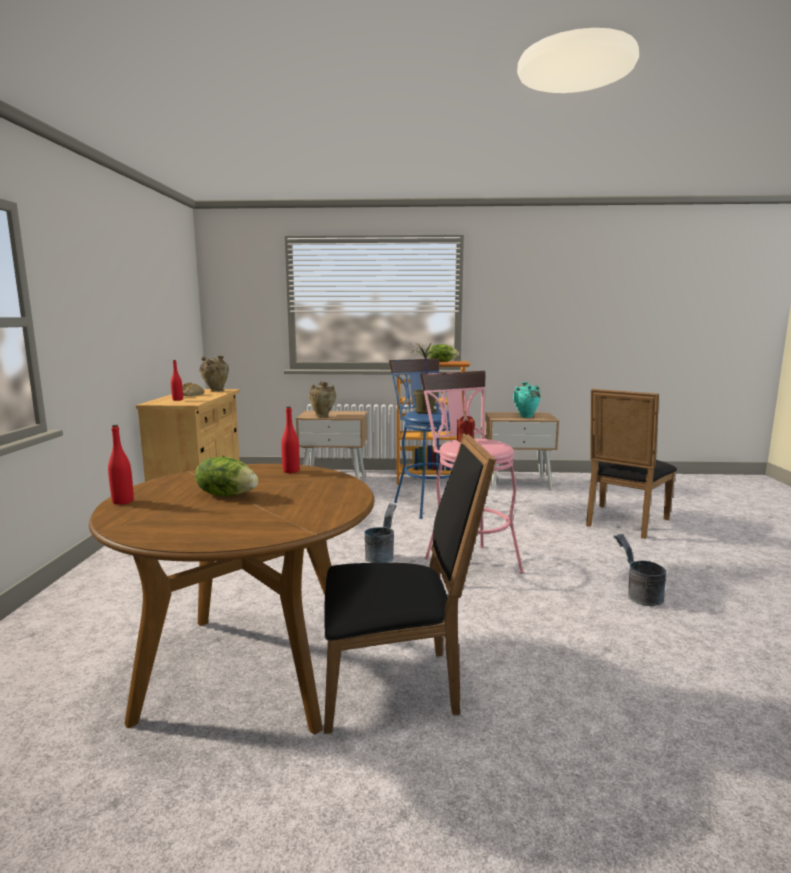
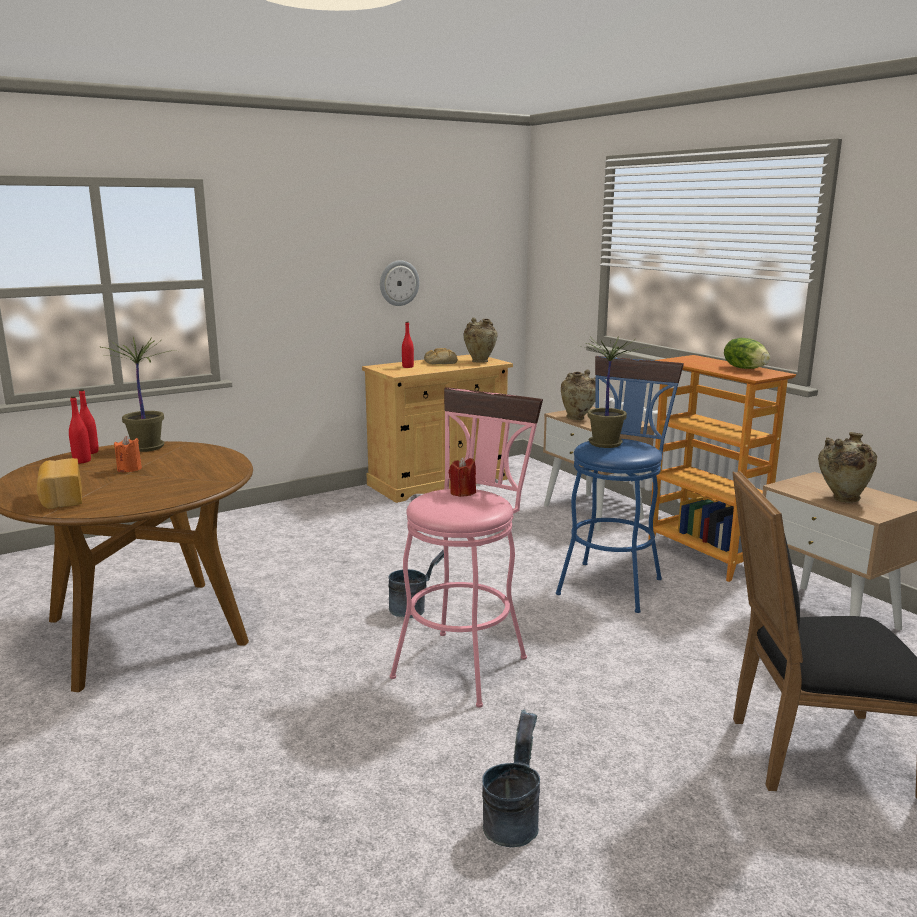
camera: 55 degrees right, 5 degrees up
lettuce [195,457,258,496] -> orange candle [114,436,142,472]
red bottle [281,407,300,473] -> red bottle moved to [69,396,91,463]
black chair [324,433,496,734] -> none
turquoise vase [513,382,541,418] -> beige vase [818,432,877,503]
none -> bread [37,458,82,509]
none -> potted plant [99,337,175,452]
none -> wall clock [380,260,419,306]

